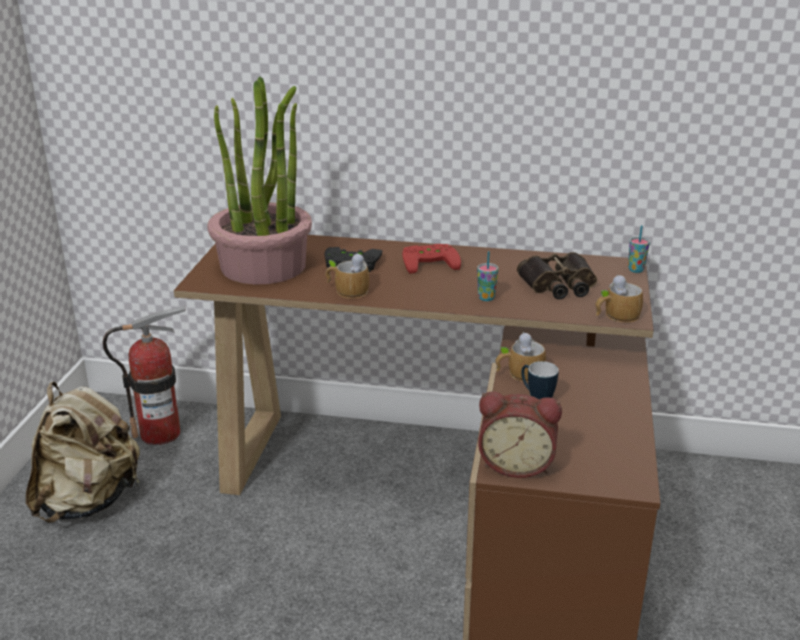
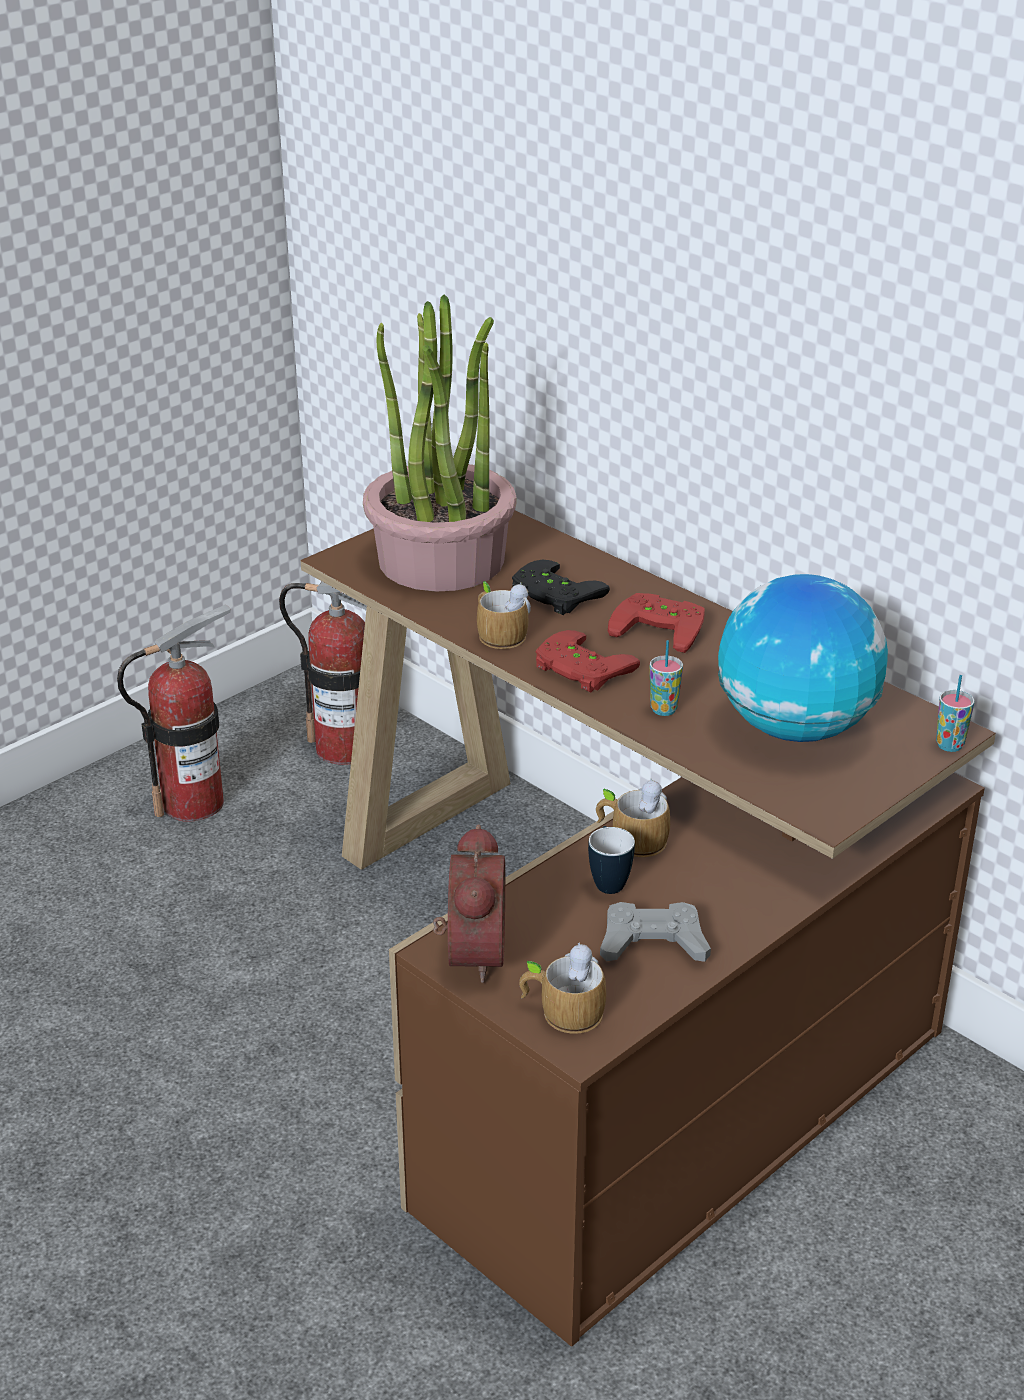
camera: 35 degrees right, 5 degrees up
beige backpack [26,382,140,523] -> fire extinguisher [117,604,231,822]
alarm clock [478,392,562,478] -> alarm clock turned 135 degrees counterclockwise [433,824,505,983]
binoculars [517,252,597,299] -> globe [718,574,888,742]
mug [595,274,643,323] -> mug moved to [519,942,606,1034]
none -> red game controller [536,630,640,693]
none -> grey game controller [600,902,711,962]

